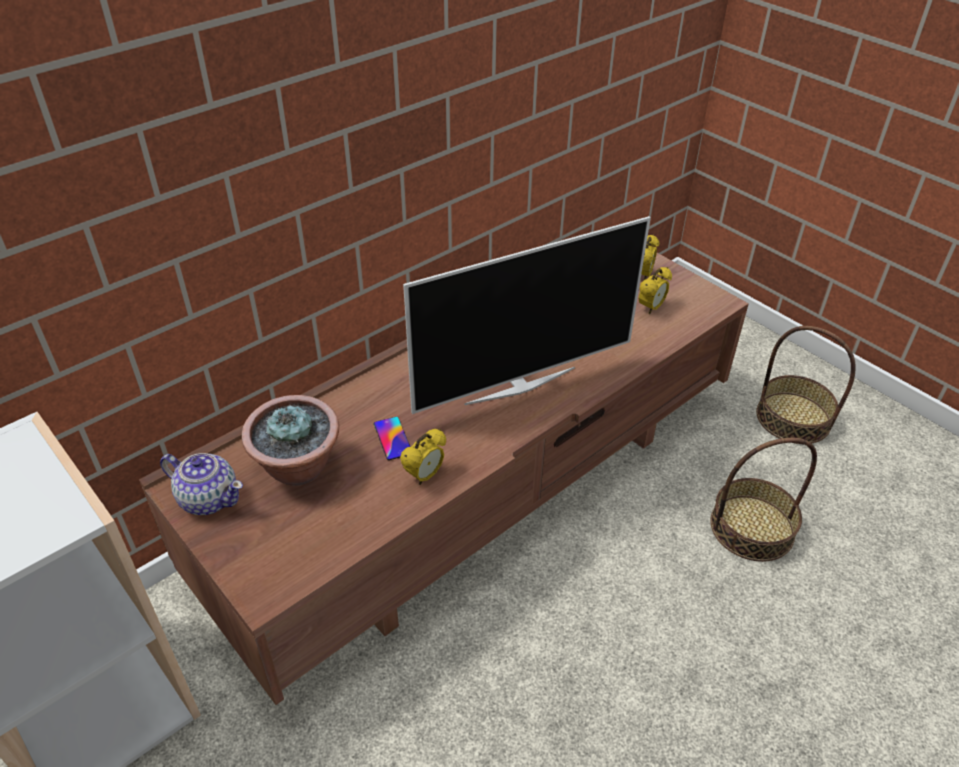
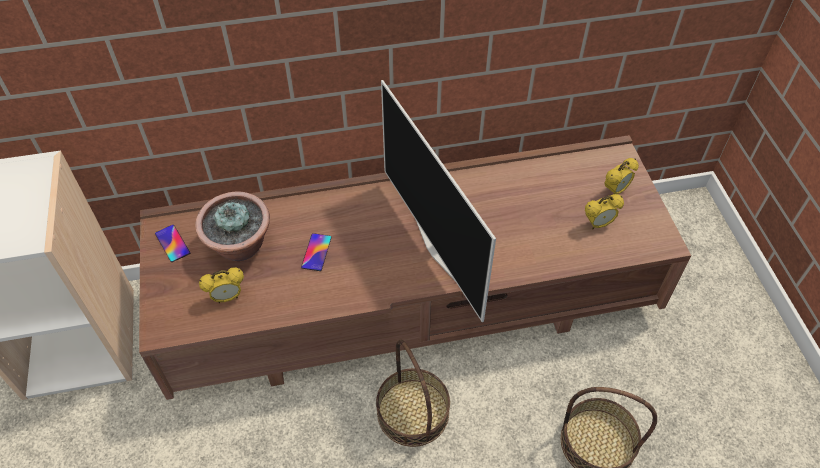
camera: 30 degrees right, 10 degrees up
teapot [160,453,243,515] -> phone [155,225,190,262]
alarm clock [400,429,446,485] -> alarm clock moved to [199,267,244,303]
television [403,216,651,414] -> television turned 60 degrees clockwise [381,80,496,322]
basket [756,326,856,444] -> basket moved to [376,340,450,447]

